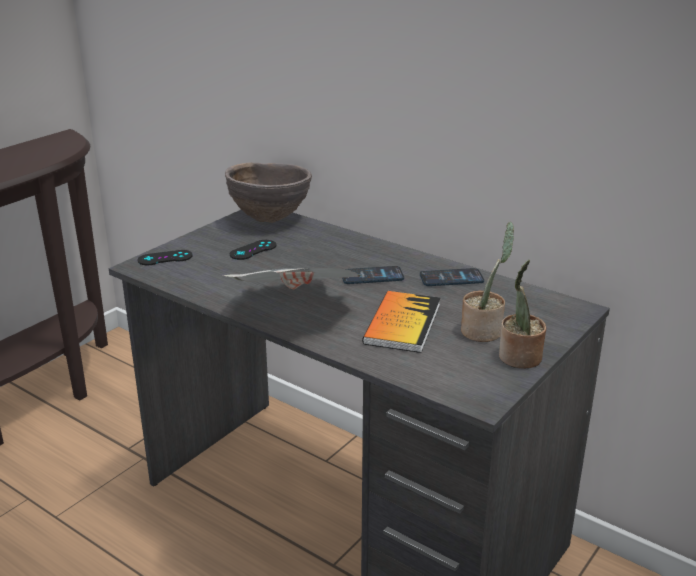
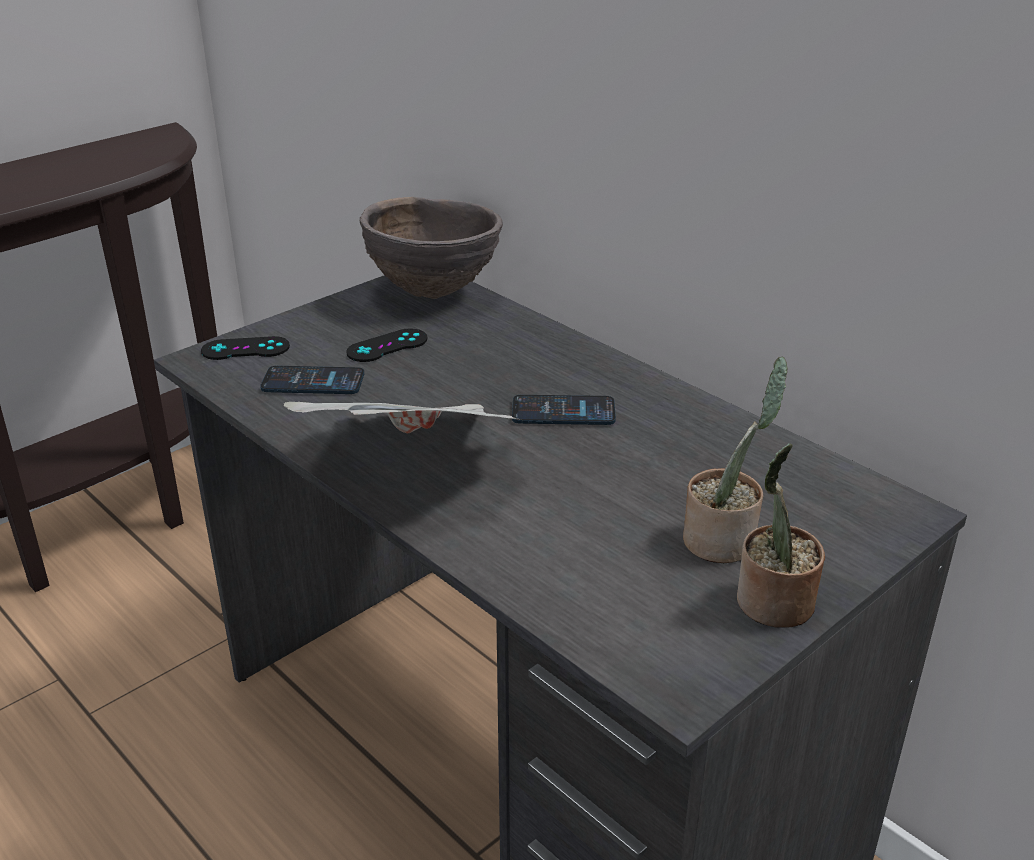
camera: 10 degrees right, 5 degrees up
book [362,291,440,353] -> none
phone [420,268,484,286] -> phone moved to [260,366,364,394]

